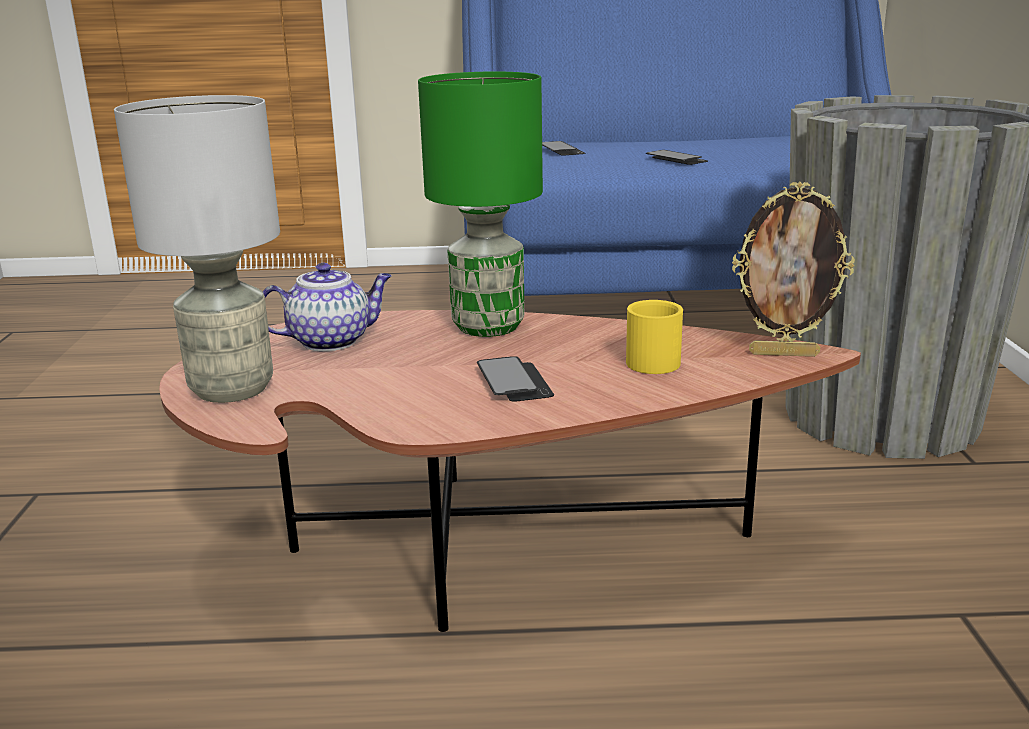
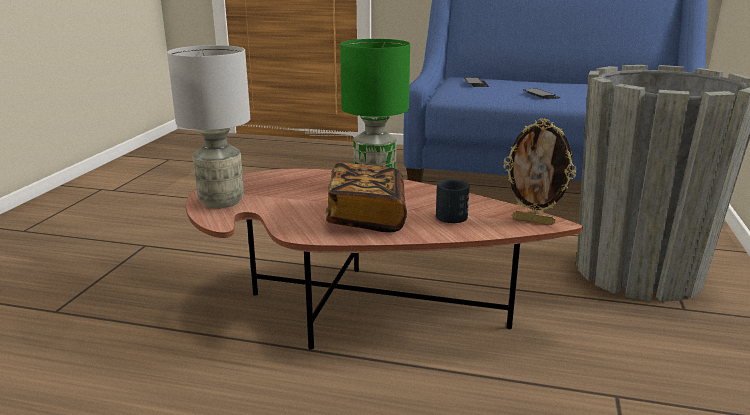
camera: 15 degrees right, 0 degrees up
teapot [263,263,392,351] -> none
phone [477,356,554,401] -> book [326,163,407,232]
yellow mug [626,300,683,374] -> black mug [436,179,470,223]

